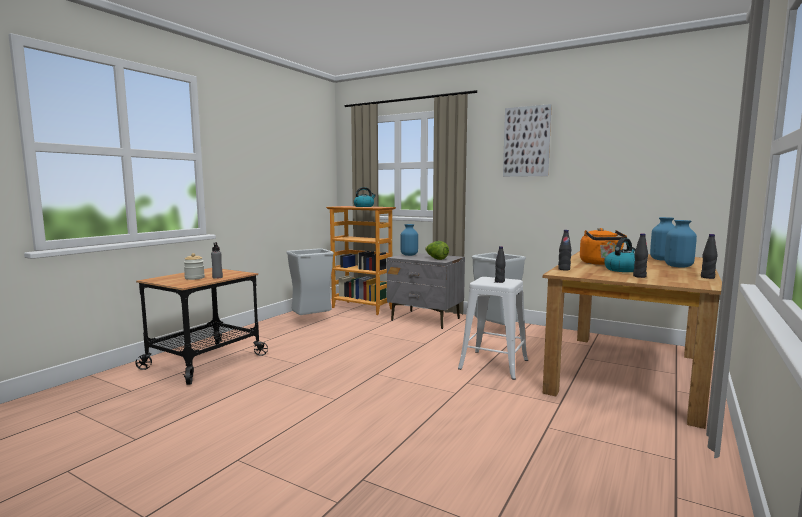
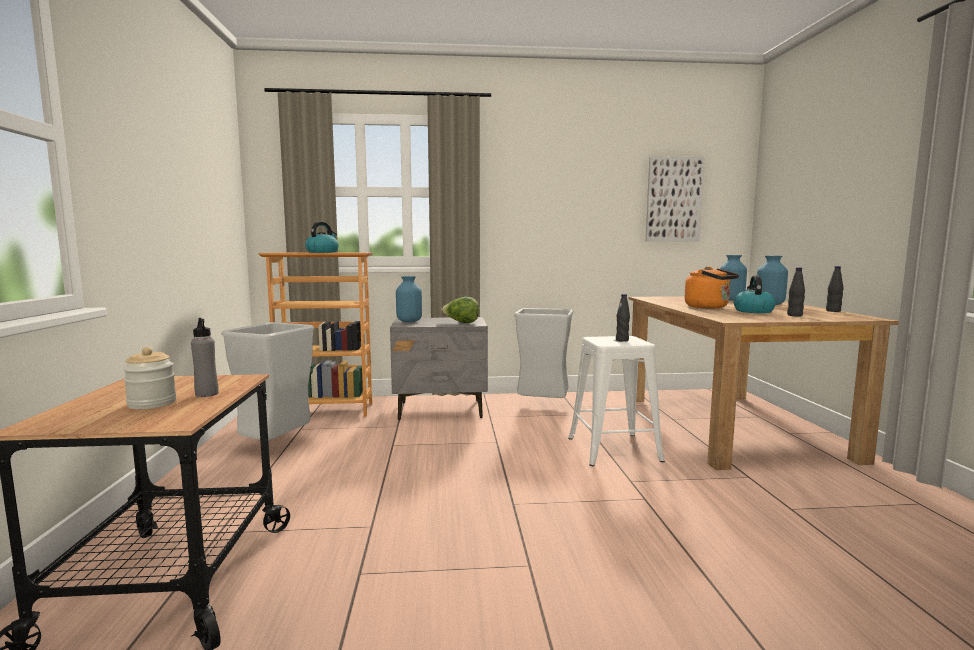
camera: 35 degrees left, 0 degrees up
picture [503,104,552,177] -> picture moved to [646,156,704,241]
black bottle [558,230,571,270] -> none

